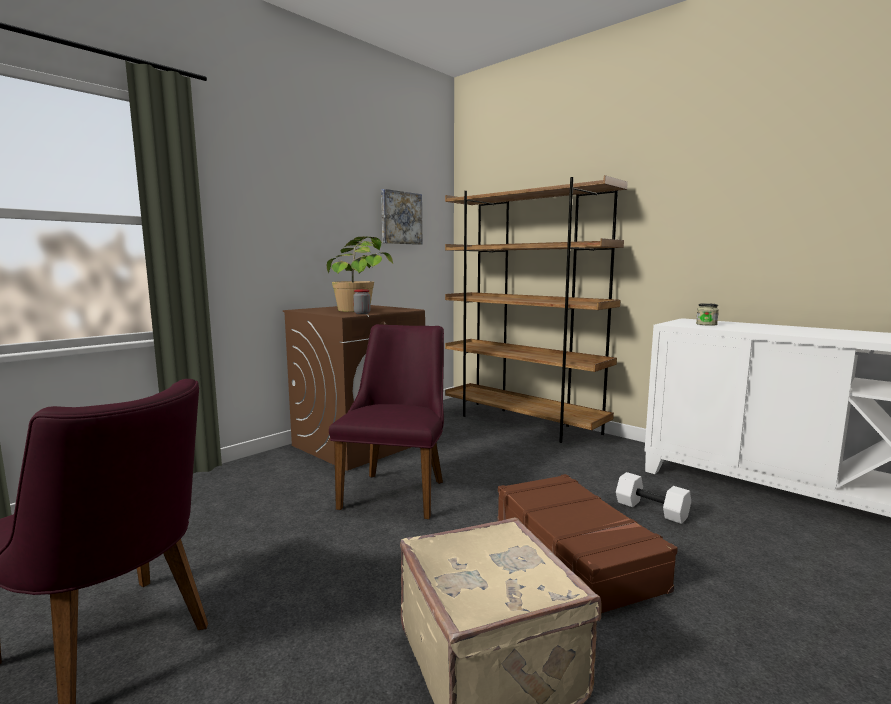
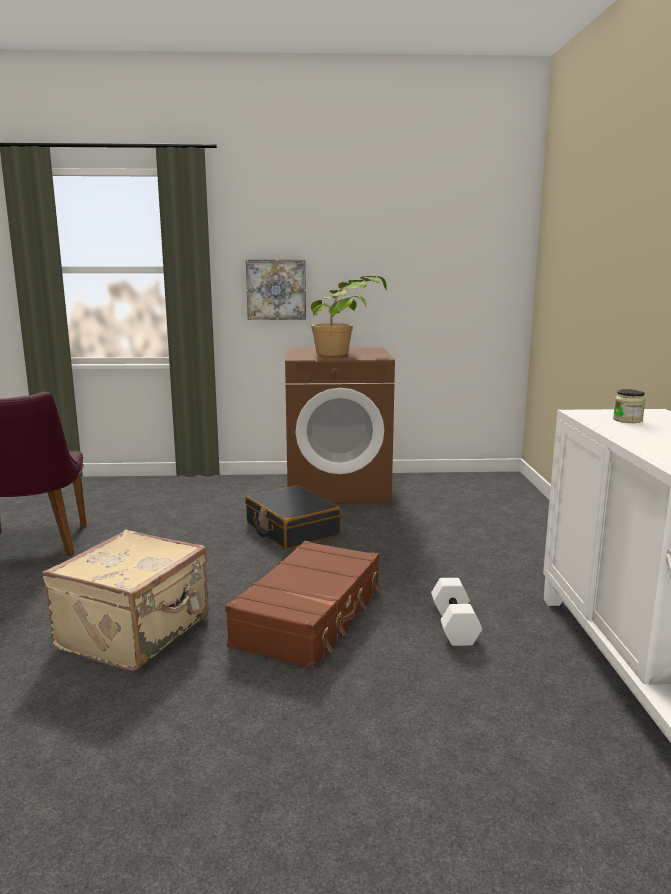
camera: 45 degrees right, 5 degrees up
purple chair [329,324,444,519] -> black suitcase [245,485,341,549]
jar [353,289,371,314] -> none
picture [381,189,422,245] -> picture moved to [246,260,306,320]
brown bookcase [445,175,628,443] -> none

